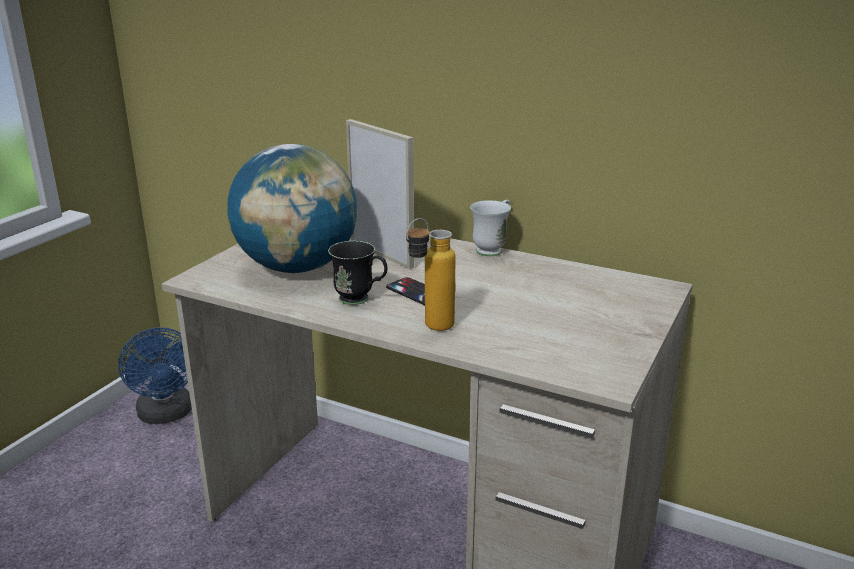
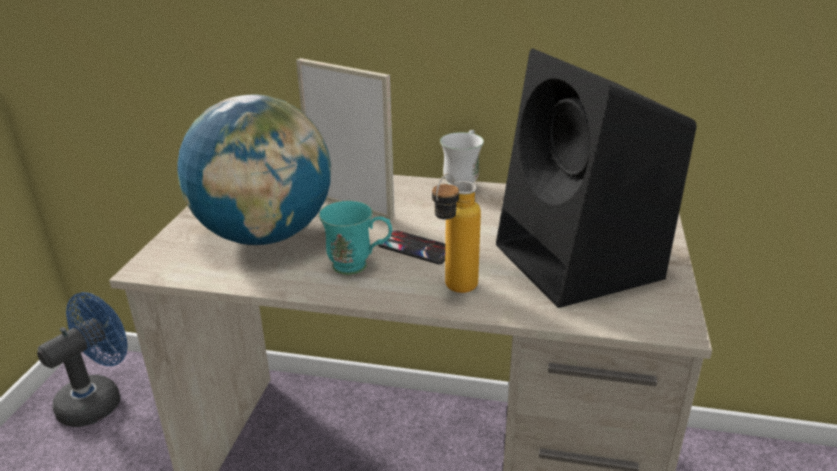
camera: 15 degrees left, 5 degrees up
blue fan [118,327,192,424] -> blue fan turned 105 degrees counterclockwise [37,292,128,427]
black mug [328,241,388,305] -> turquoise mug [319,200,392,275]
none -> black speaker [496,48,697,308]

